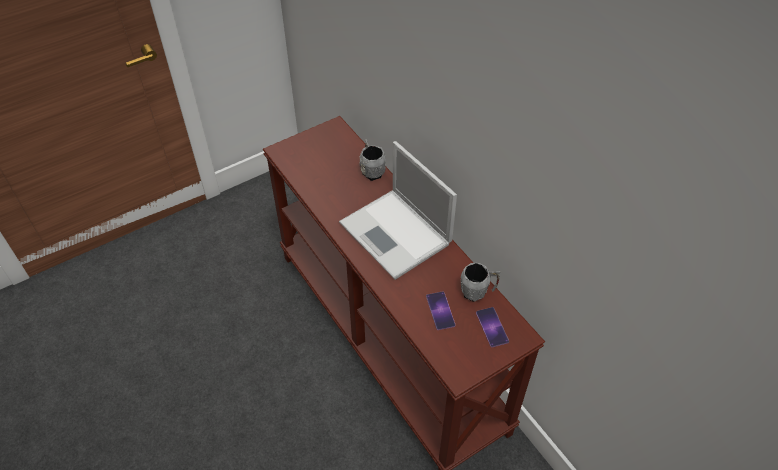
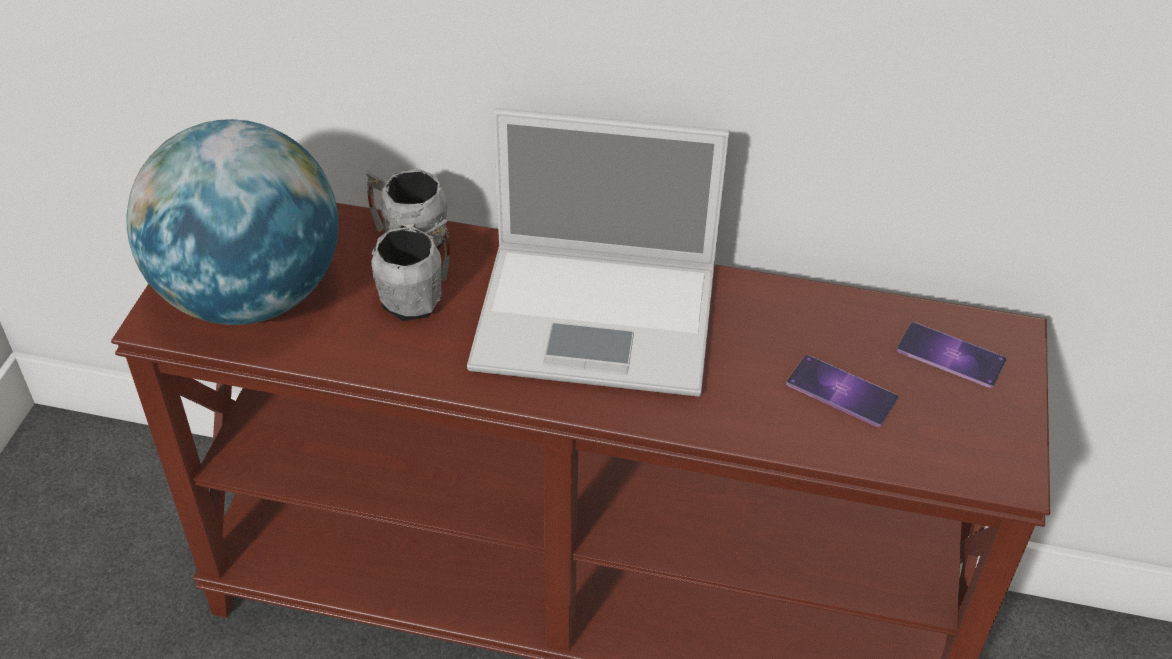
camera: 45 degrees left, 5 degrees down
grey mug [460,262,501,302] -> grey mug moved to [371,219,450,321]
none -> globe [126,119,339,325]

